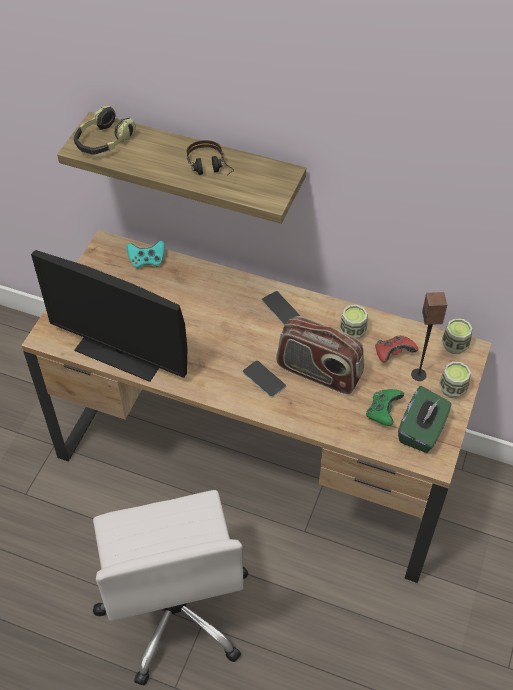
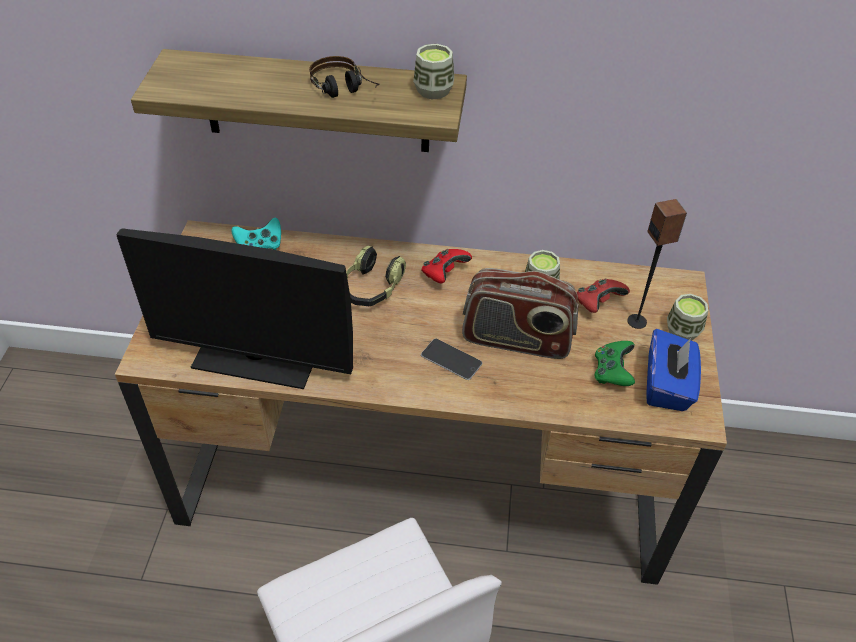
camera: 15 degrees left, 5 degrees down
headphones [74,106,136,155] -> headphones moved to [346,246,406,306]
phone [261,291,301,325] -> red game controller [421,249,472,283]
green tissue box [398,386,451,453] -> blue tissue box [646,329,701,411]
cup [442,318,472,354] -> cup moved to [413,44,454,99]

